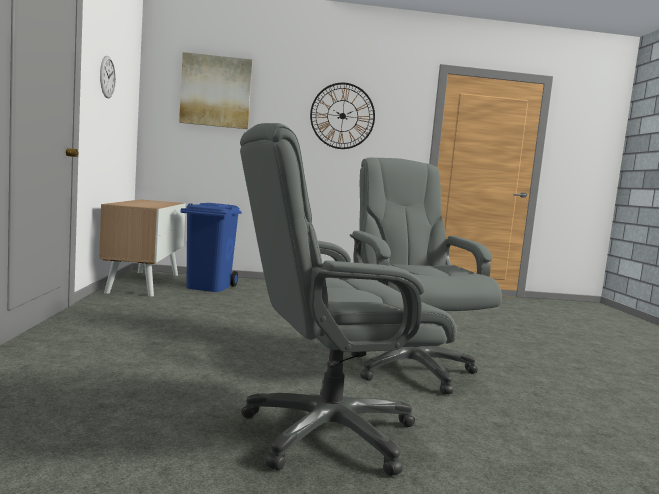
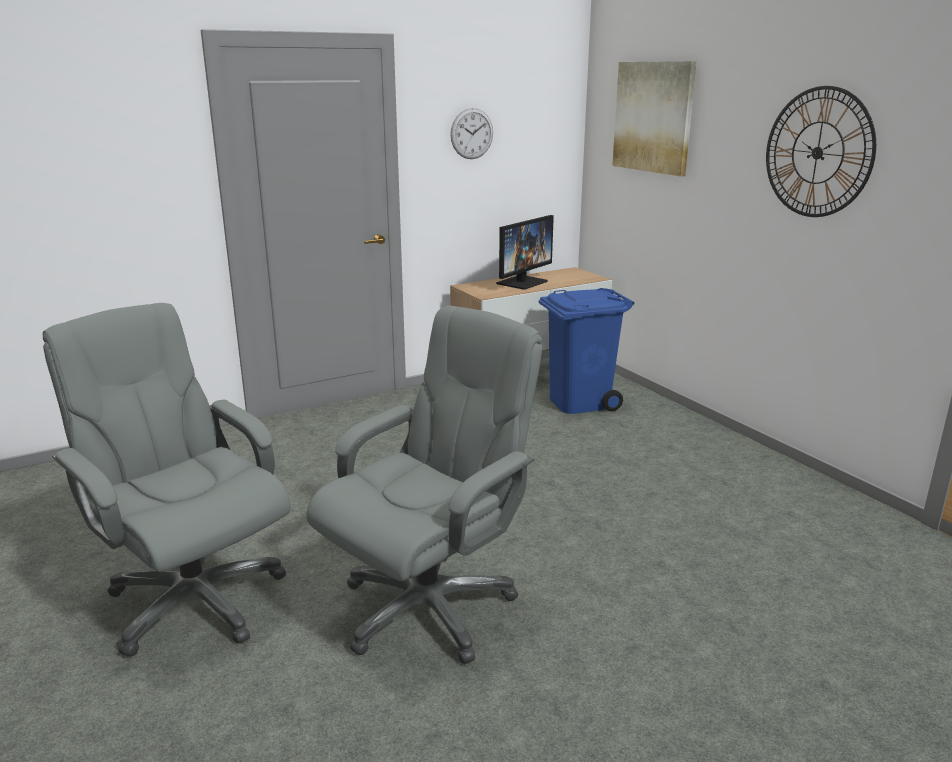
camera: 65 degrees right, 15 degrees up
none -> monitor [496,215,554,290]

